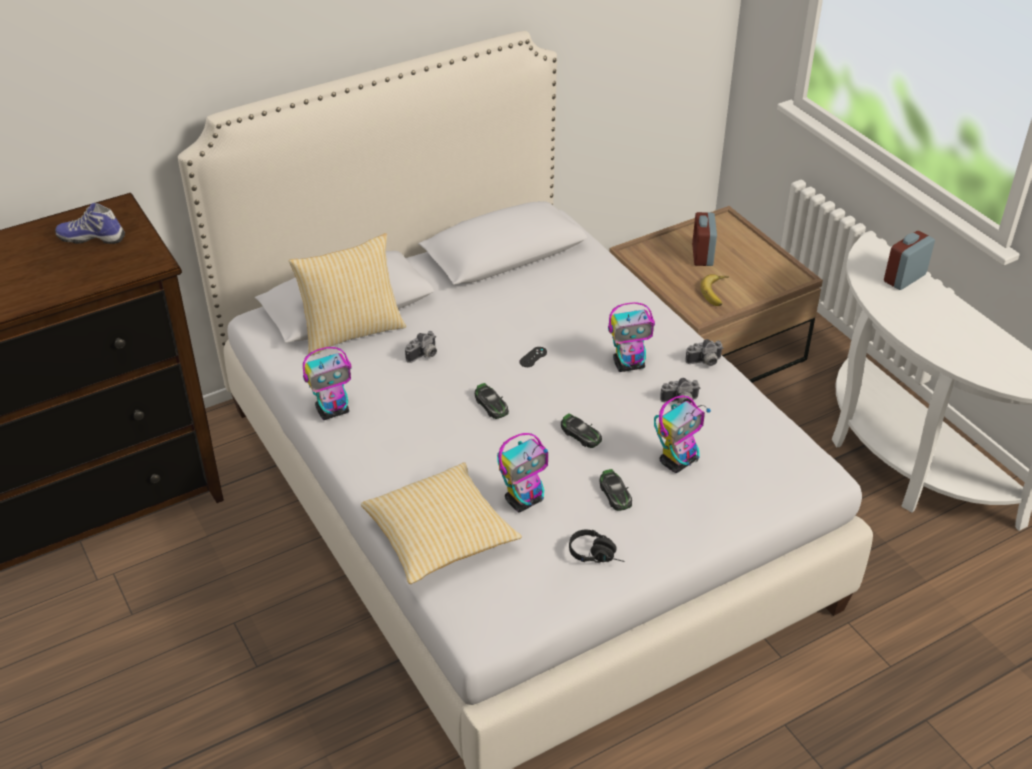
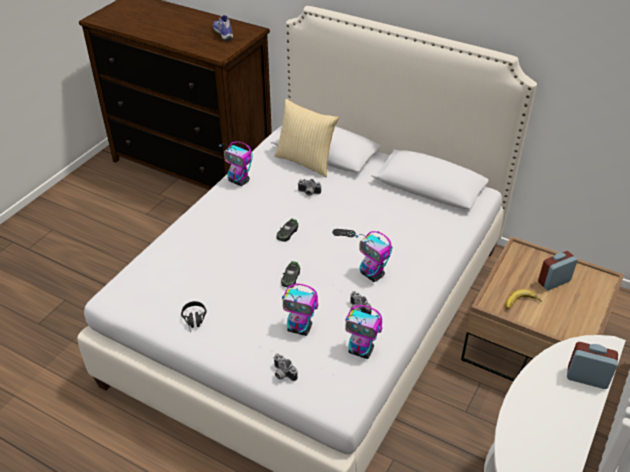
camera: 60 degrees right, 0 degrees up
pillow [361,462,522,584] -> none
toy robot [497,433,548,512] -> toy robot moved to [345,305,382,359]
toy car [599,469,632,511] -> none
camera [685,339,724,366] -> camera moved to [273,354,298,381]

